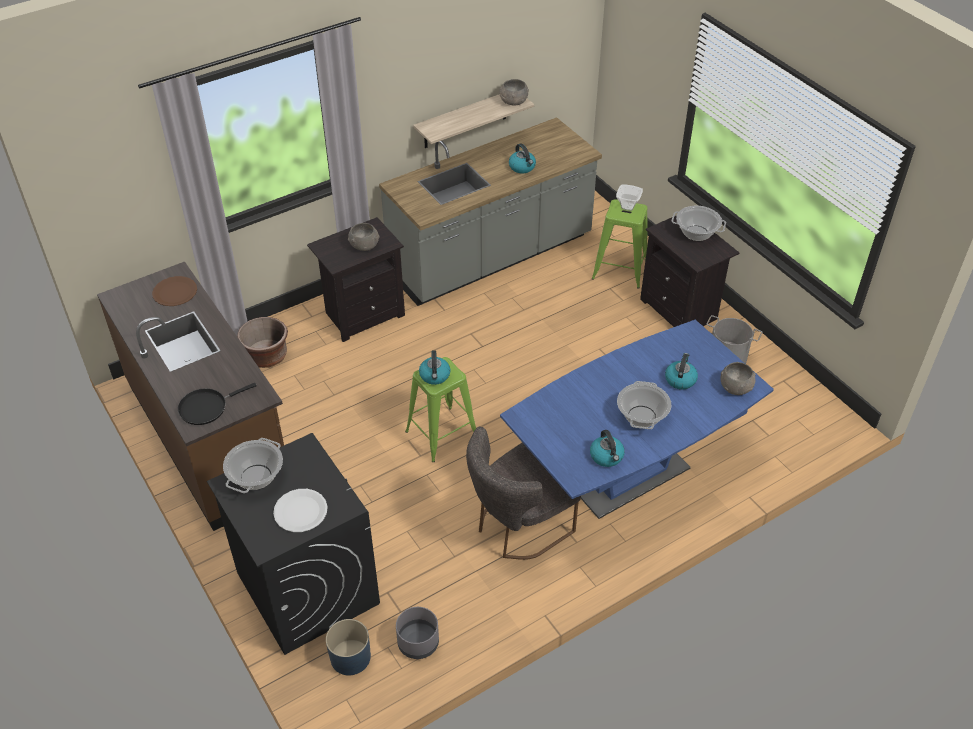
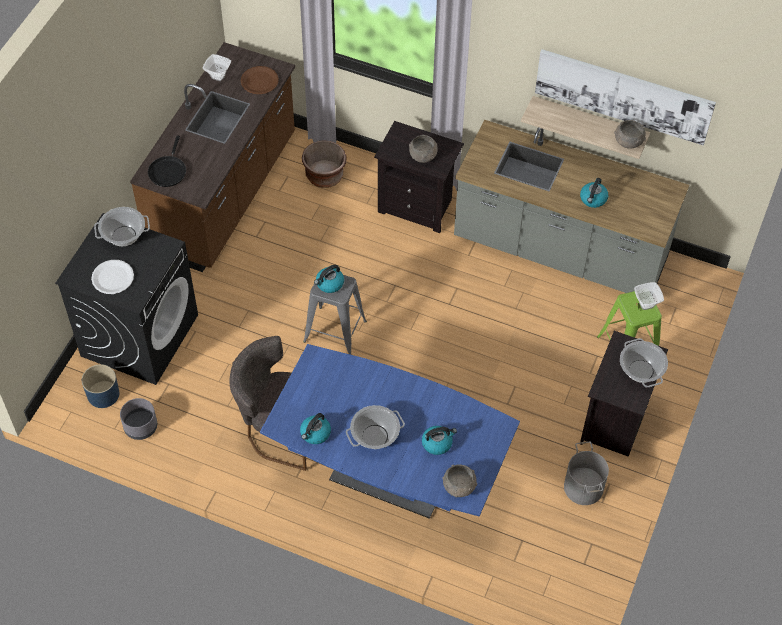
camera: 55 degrees right, 10 degrees up
black frying pan [178,383,257,425] -> black frying pan turned 105 degrees counterclockwise [148,135,186,187]
green stool [405,357,476,462] -> grey stool [303,275,367,355]
none -> bowl [203,54,231,81]
none -> picture [535,49,716,146]

